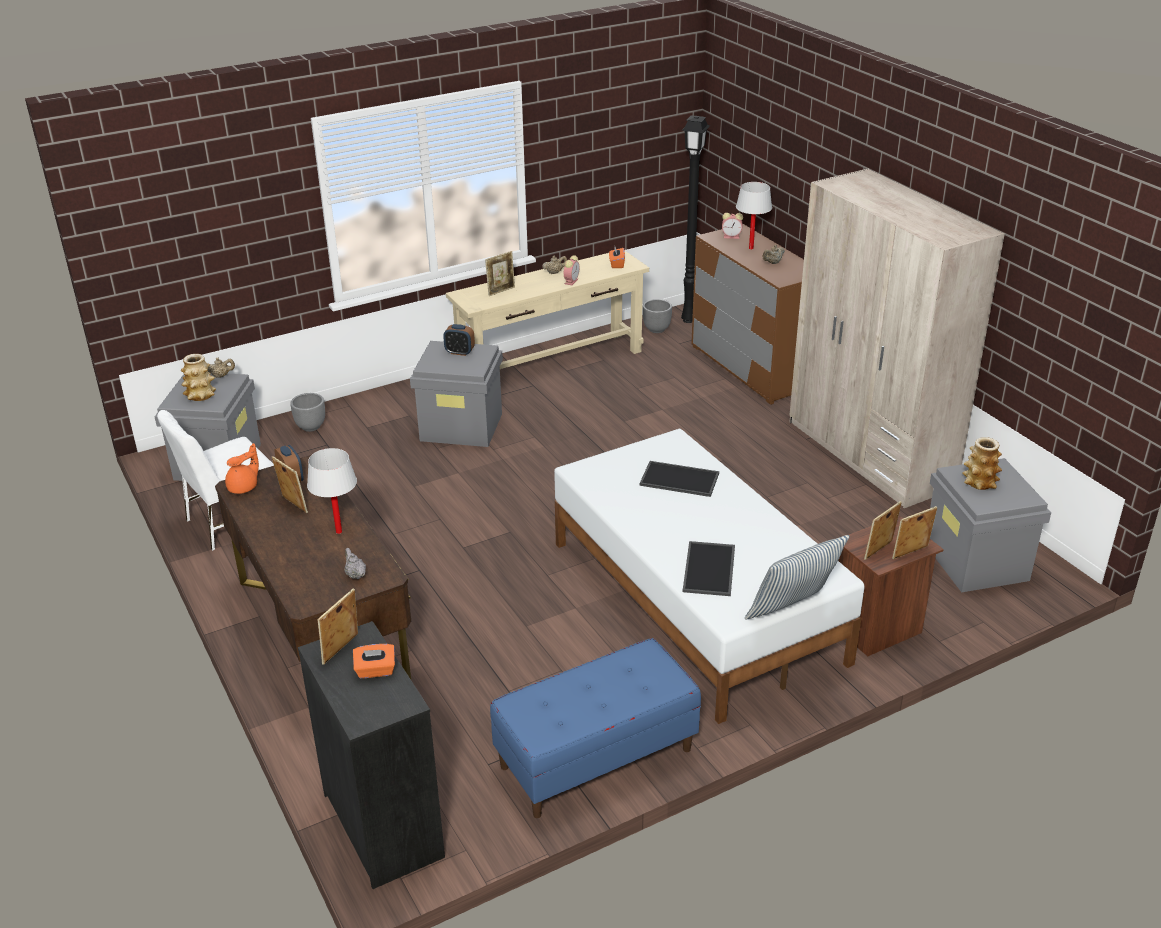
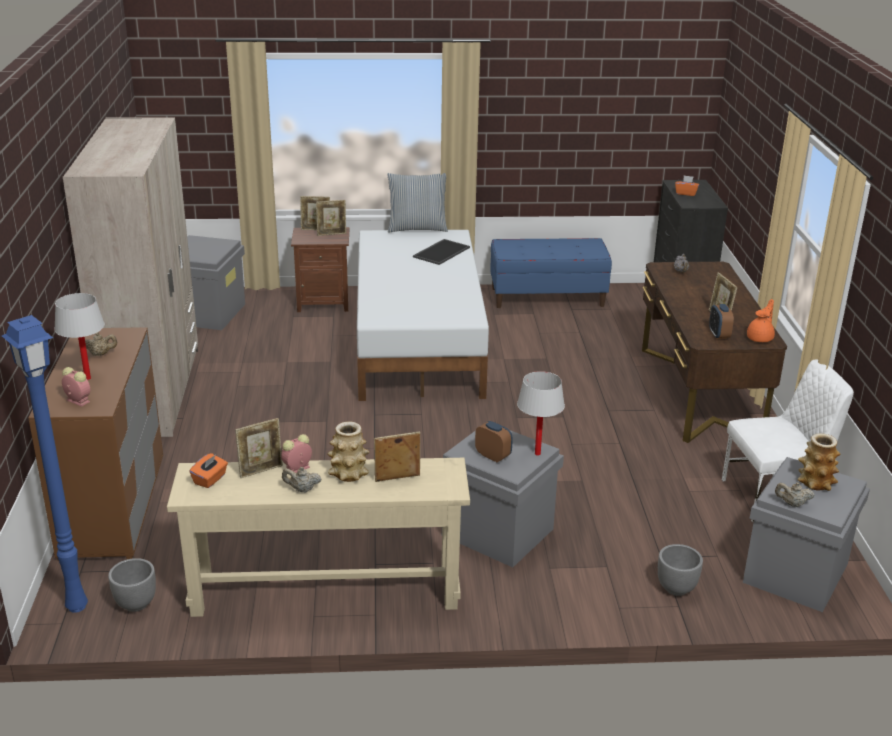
camera: 155 degrees left, 5 degrees down
orange teapot [225,443,259,494] -> orange teapot turned 150 degrees clockwise [747,299,775,342]
white table lamp [307,448,357,534] -> white table lamp moved to [517,371,565,456]
picture frame [318,589,358,665] -> picture frame moved to [235,418,283,478]
tray [639,461,719,497] -> none
black floor lamp [681,115,710,323] -> blue floor lamp [2,315,88,613]
vase [962,437,1002,490] -> vase moved to [327,421,370,482]

